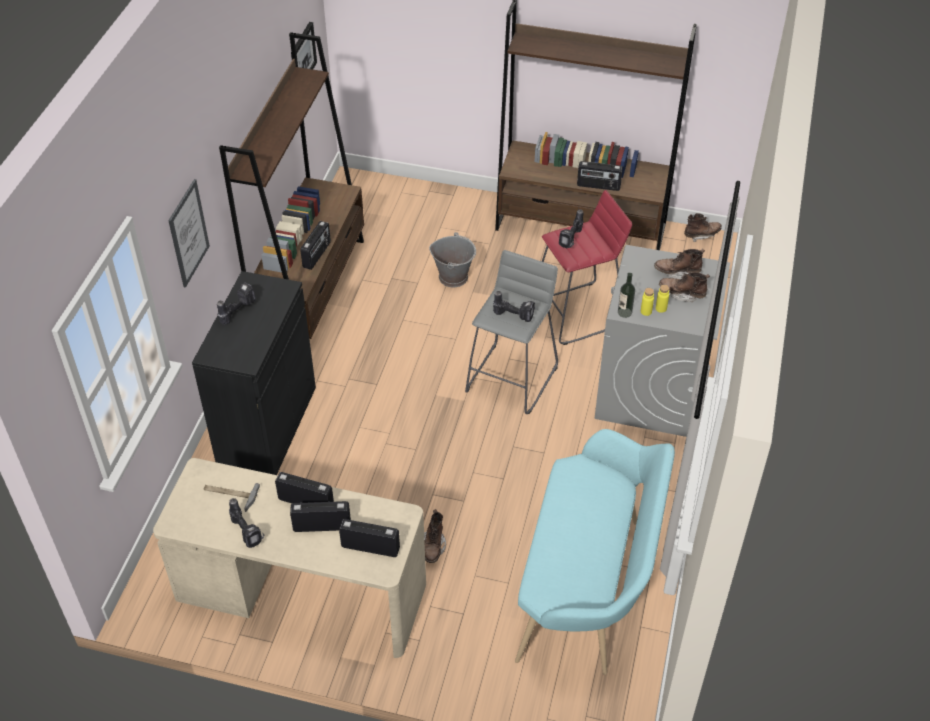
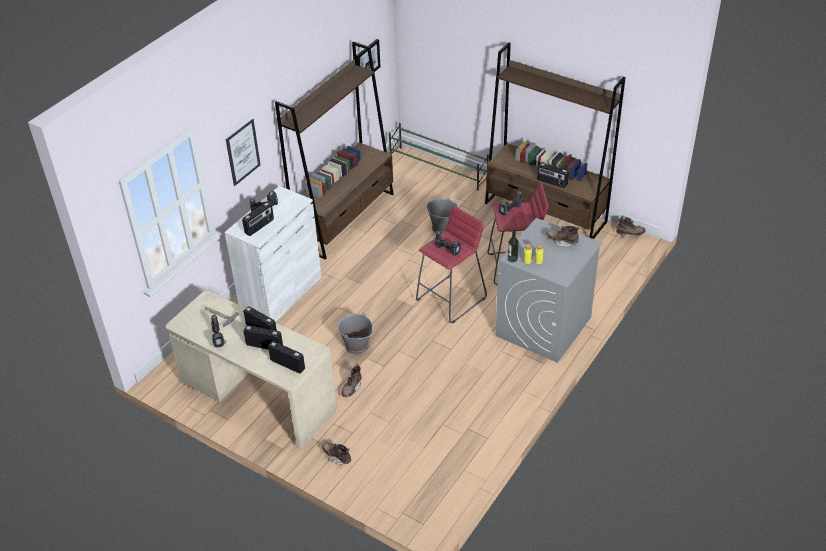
camera: 20 degrees right, 5 degrees down
black cabinet [192,271,316,475] -> white cabinet [224,186,322,322]
radio [300,221,331,270] -> radio moved to [242,202,274,236]
grey stool [465,250,558,414] -> red stool [416,206,487,323]
turquoise bench [515,429,675,675] -> none
brown boot [659,272,710,303] -> brown boot moved to [322,443,351,465]
none -> grey bucket [337,313,373,355]
none -> green shoe rack [389,123,489,190]

